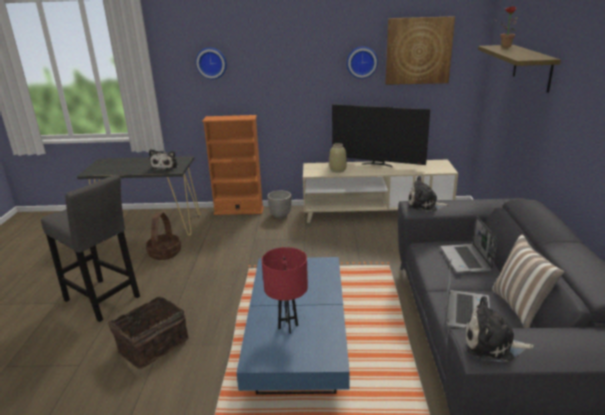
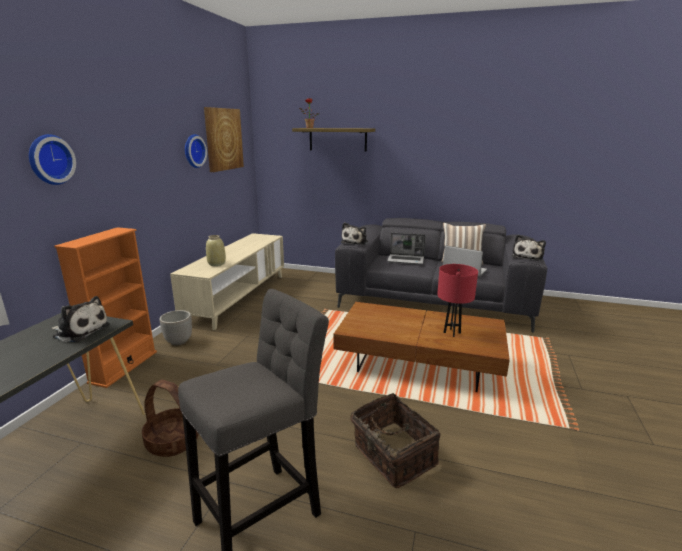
camera: 75 degrees left, 5 degrees down
blue coffee table [236,257,350,394] -> brown coffee table [333,302,510,392]
television [332,104,430,167] -> none

